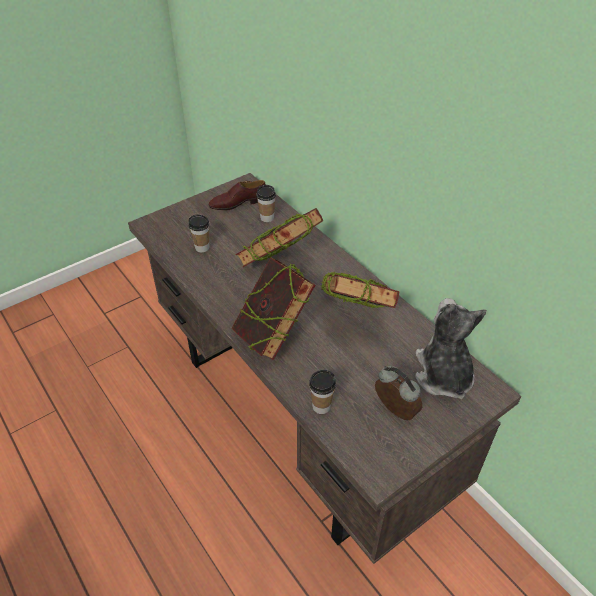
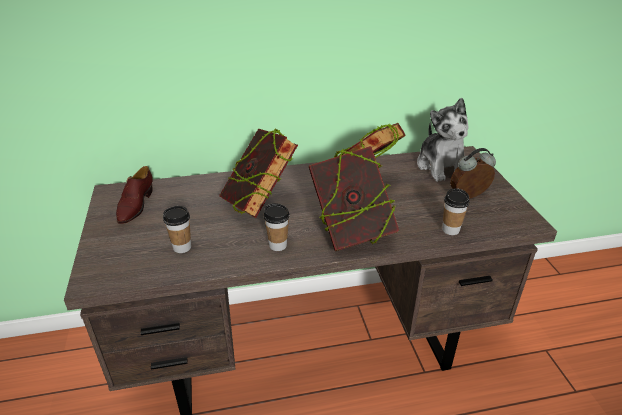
camera: 65 degrees left, 10 degrees down
cup [256,185,276,222] -> cup moved to [264,203,290,251]
plush toy [415,298,487,399] -> plush toy turned 120 degrees counterclockwise [417,98,469,182]

